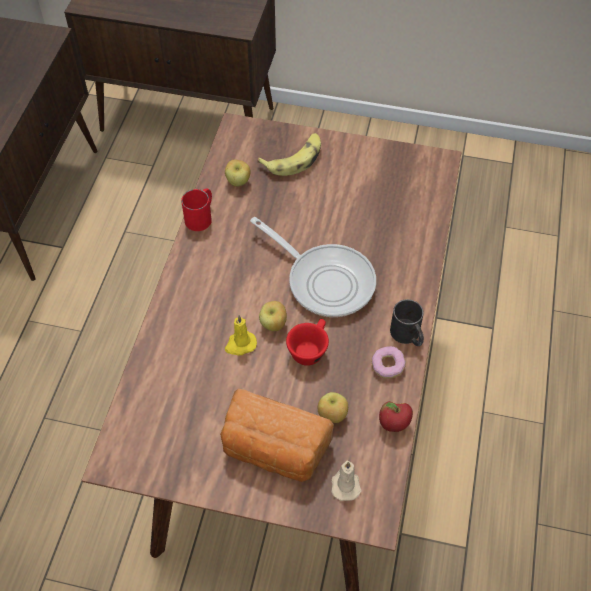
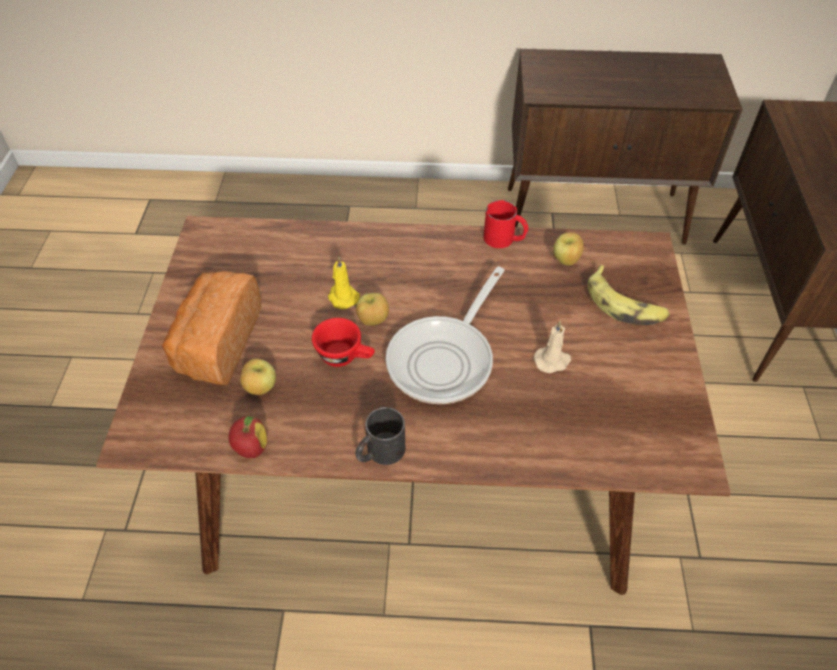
camera: 80 degrees right, 5 degrees down
beige candle [331,460,362,501] -> beige candle moved to [534,321,571,373]
donut [372,346,406,379] -> none

